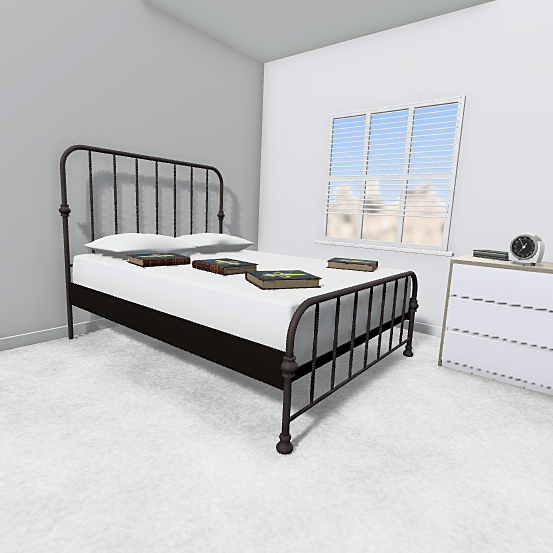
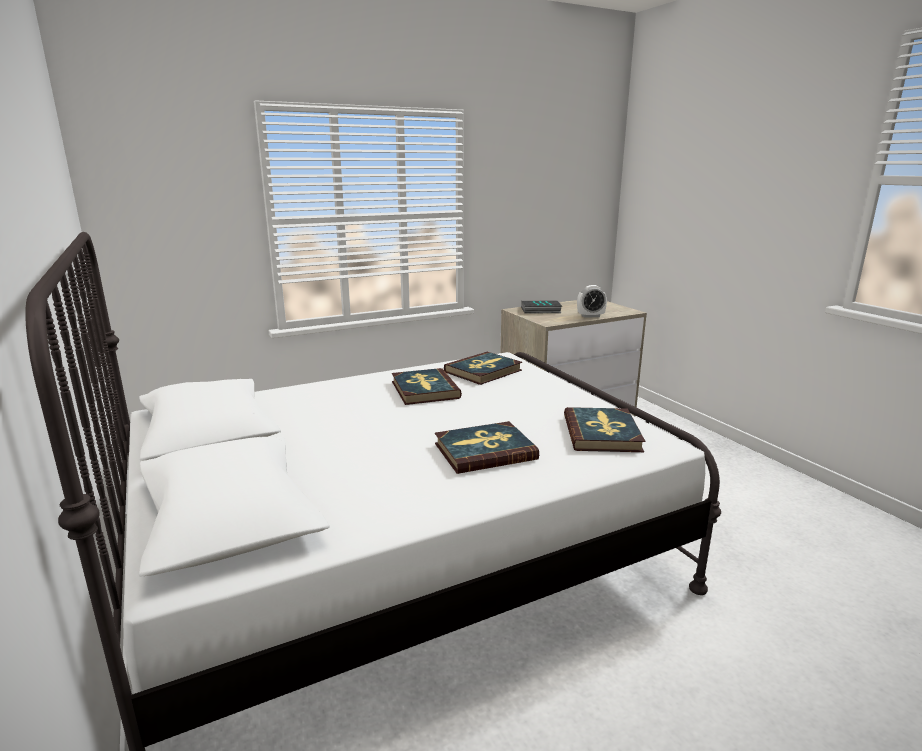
camera: 65 degrees left, 10 degrees up
book [127,253,191,267] -> book moved to [392,368,462,405]

